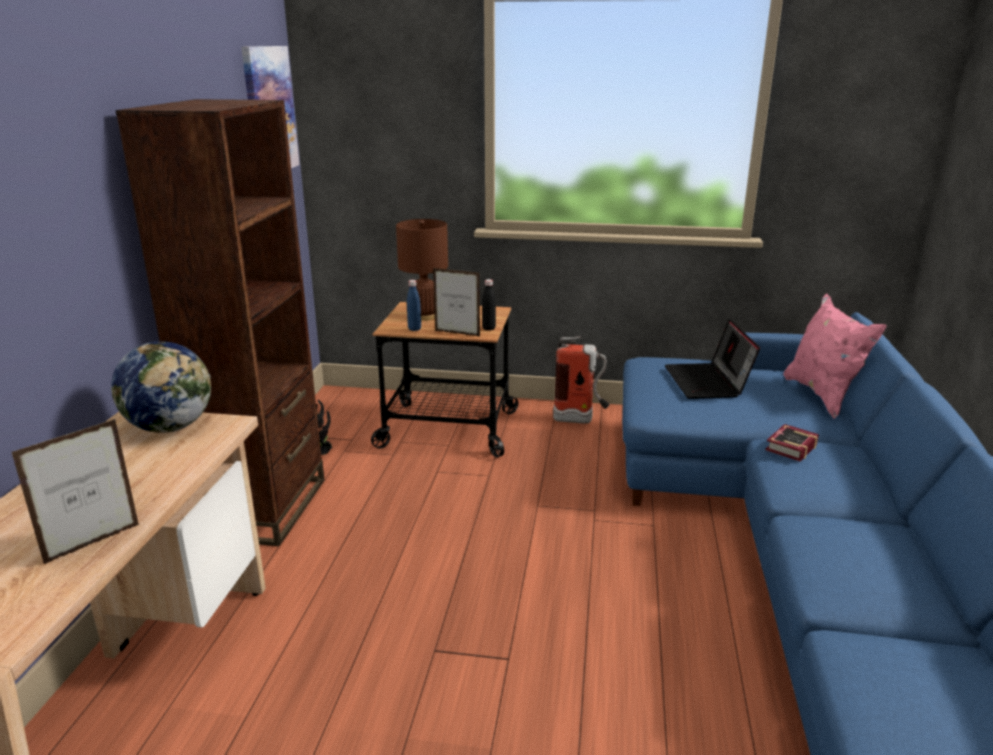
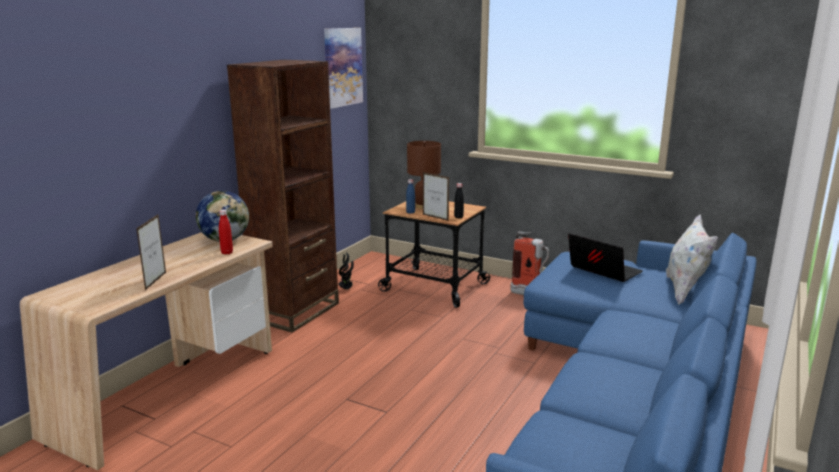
camera: 20 degrees right, 5 degrees down
picture frame [12,419,139,564] -> picture frame turned 120 degrees clockwise [136,215,166,291]
laptop [665,319,760,399] -> laptop turned 120 degrees clockwise [568,233,643,282]
book [765,424,819,461] -> none
pink pillow [784,293,887,419] -> white pillow [666,215,718,305]
none -> red bottle [219,210,233,255]

